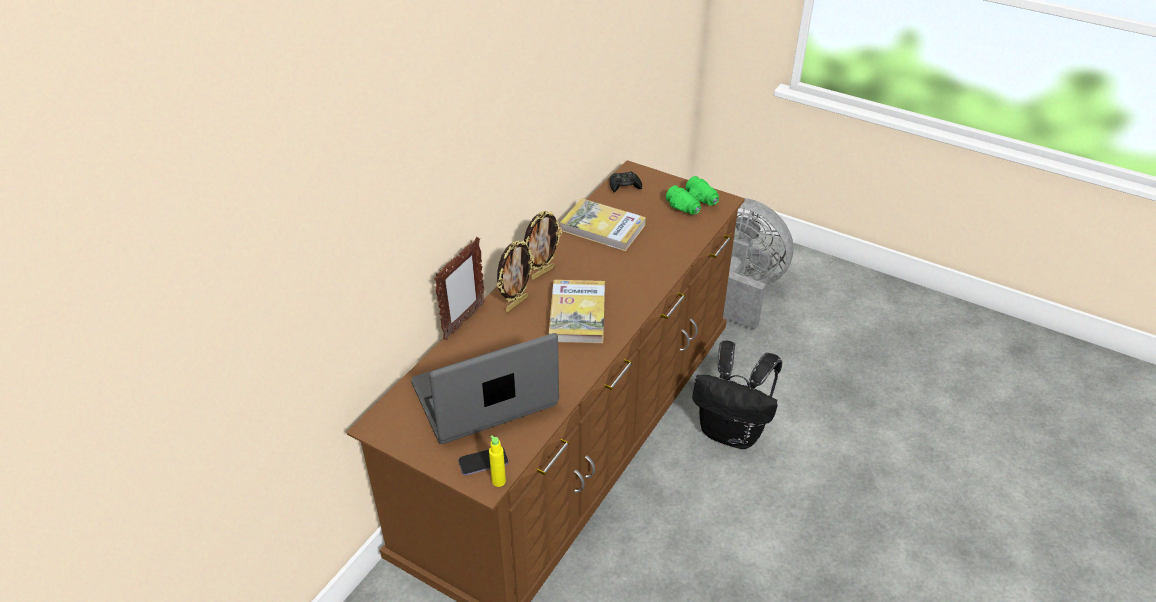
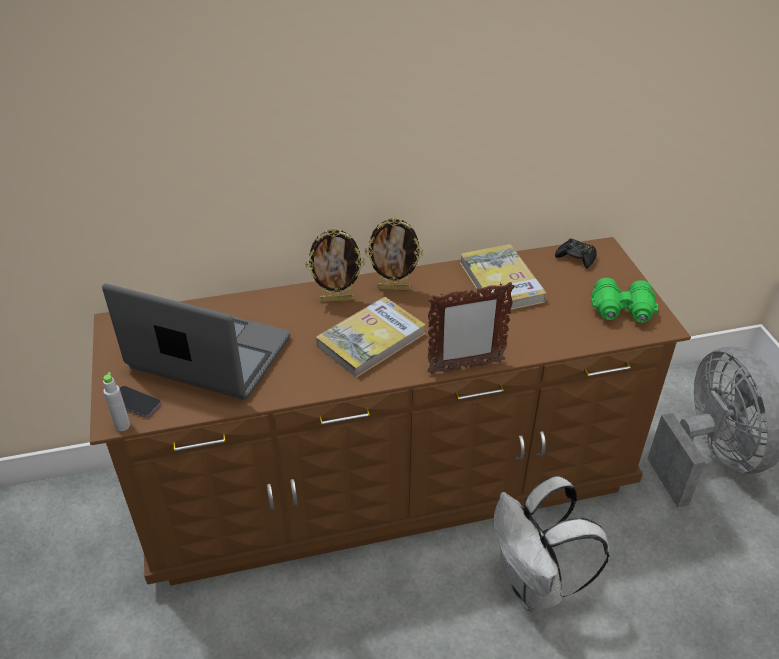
camera: 45 degrees right, 0 degrees up
picture frame [434,237,485,340] -> picture frame moved to [428,282,515,374]
yellow bottle [489,436,506,487] -> grey bottle [103,372,130,431]
black backpack [692,341,782,449] -> white backpack [494,476,610,611]

